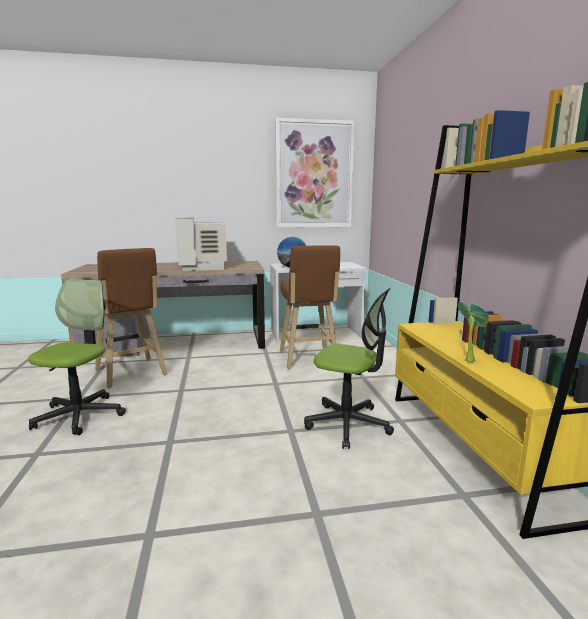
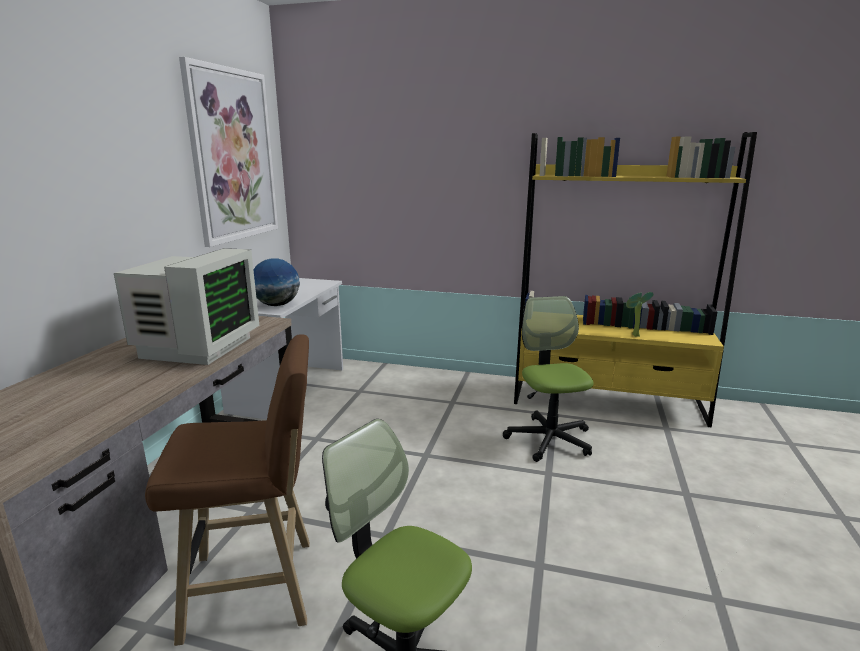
camera: 65 degrees left, 5 degrees up
monitor [175,218,227,271] -> monitor turned 90 degrees counterclockwise [114,248,259,365]
brown stool [280,245,340,369] -> none
office chair [304,288,394,449] -> office chair turned 60 degrees counterclockwise [503,296,594,462]

